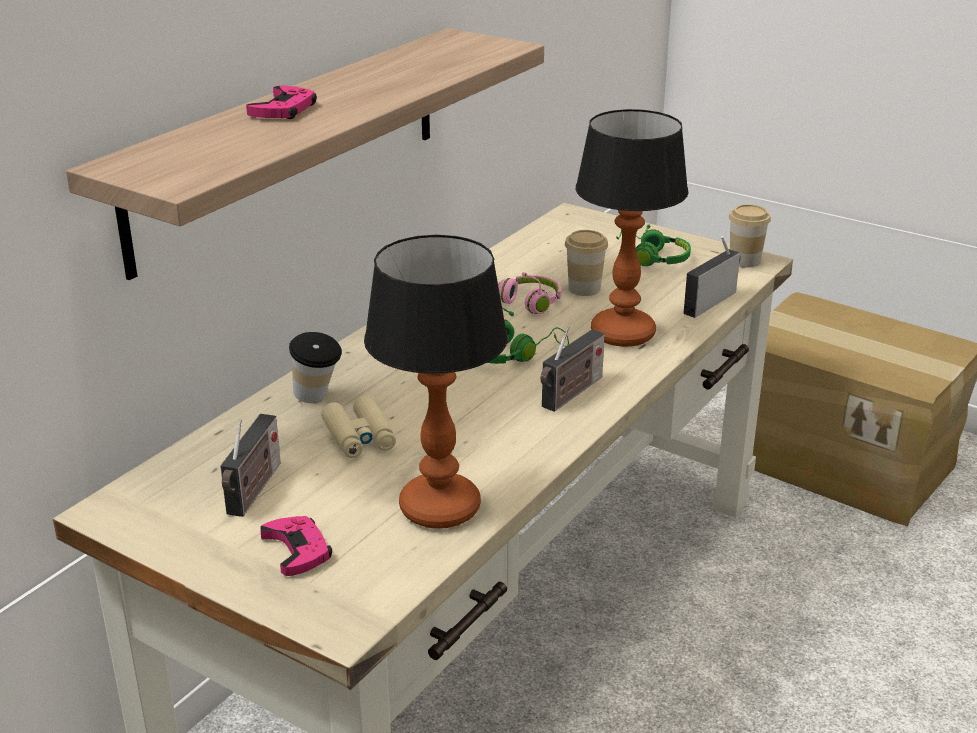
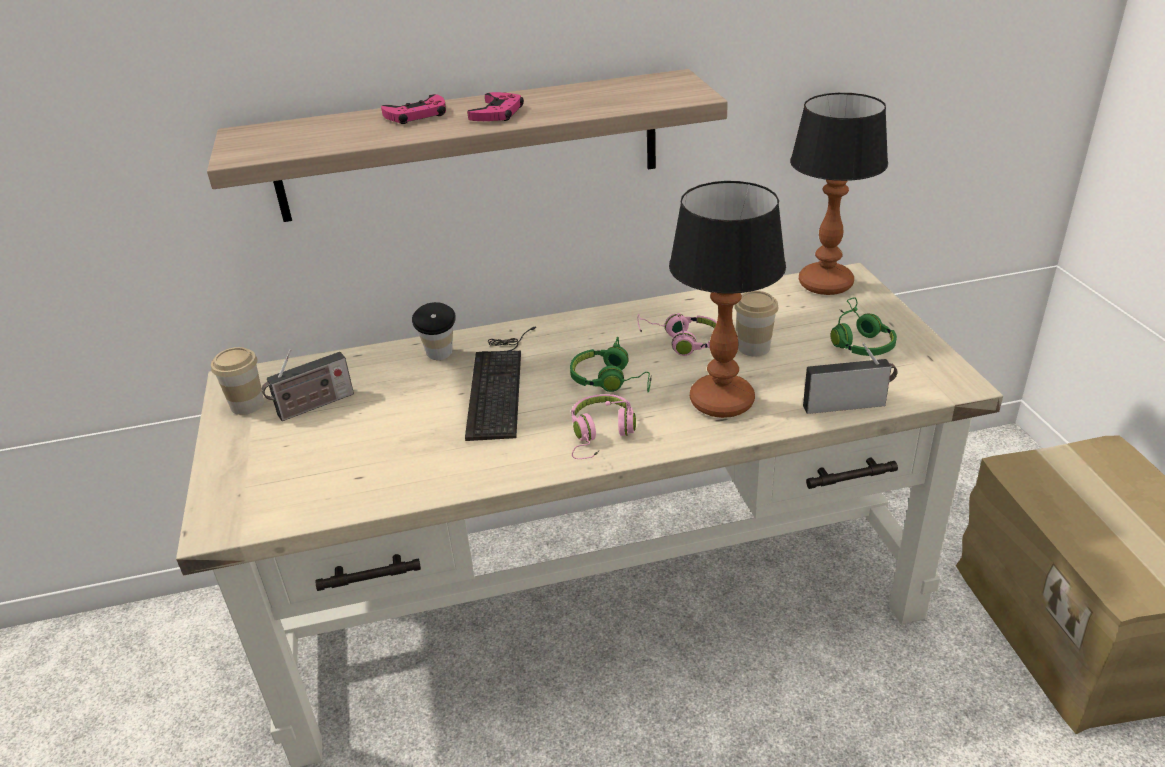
camera: 45 degrees right, 5 degrees up
pink game controller [260,516,332,576] -> pink game controller moved to [467,92,524,121]
beige binoculars [321,396,396,458] -> none
table lamp [364,235,508,529] -> table lamp moved to [790,93,888,295]
radio [540,327,605,412] -> pink headphones [571,394,636,459]
cup [729,204,771,268] -> cup moved to [211,347,264,415]
none -> keyboard [465,327,536,441]

